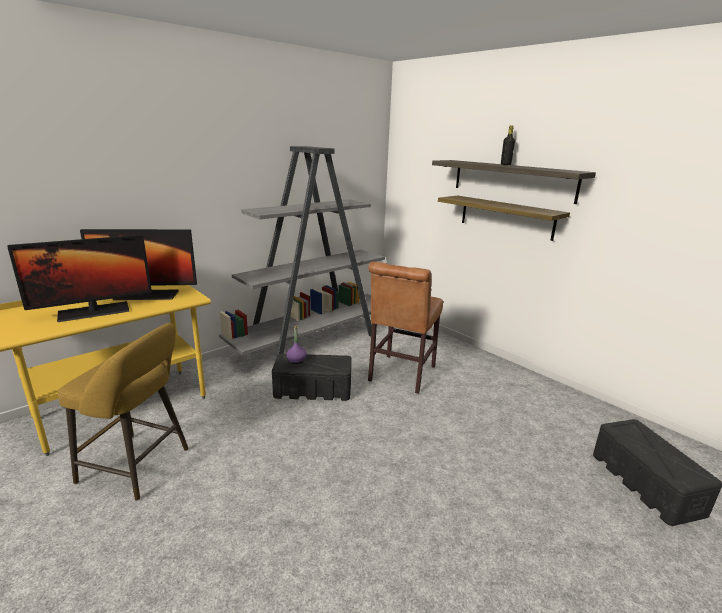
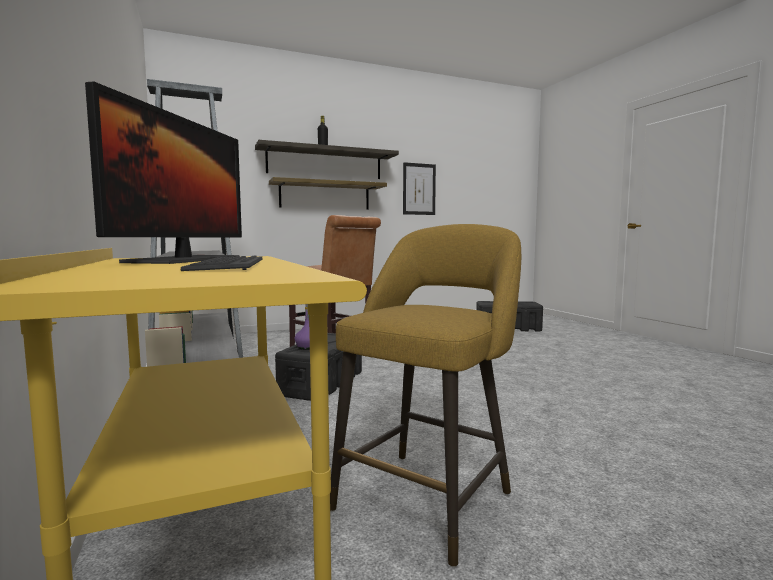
camera: 70 degrees left, 15 degrees down
monitor [7,235,152,322] -> keyboard [181,256,263,271]
none -> picture [403,162,436,215]

